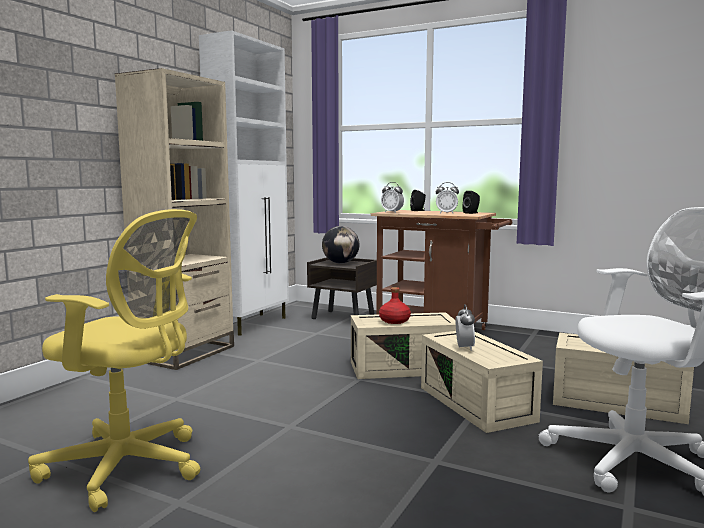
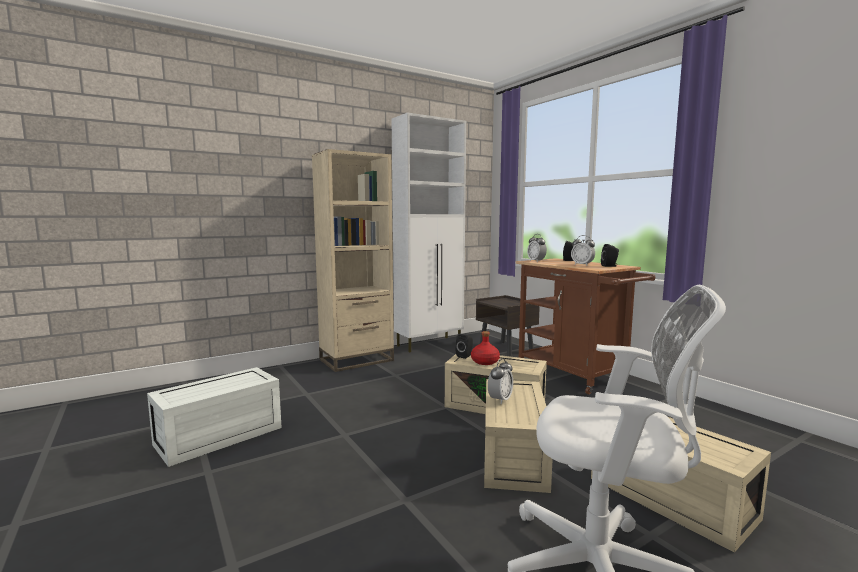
camera: 30 degrees right, 0 degrees up
yellow office chair [28,209,200,512] -> white storage box [147,367,282,467]
globe [322,226,359,263] -> none
none -> black speaker [456,334,473,359]

